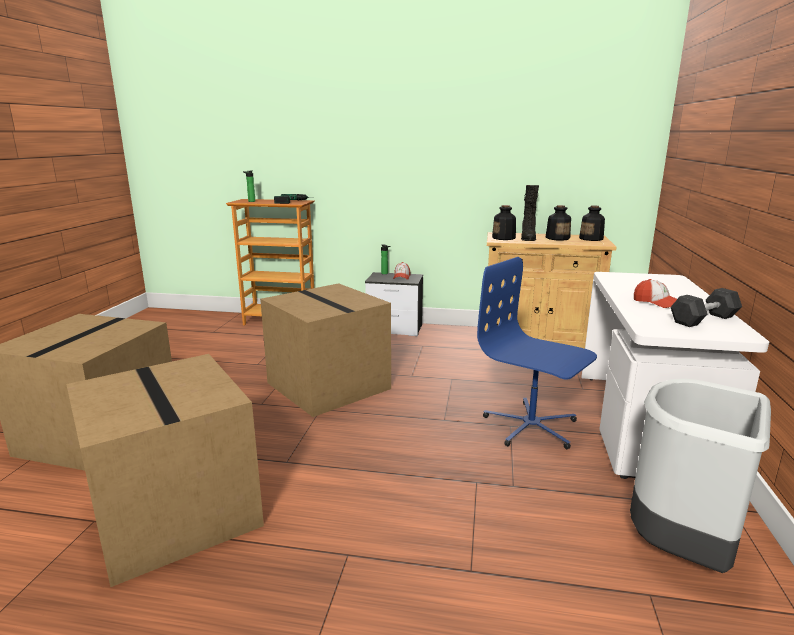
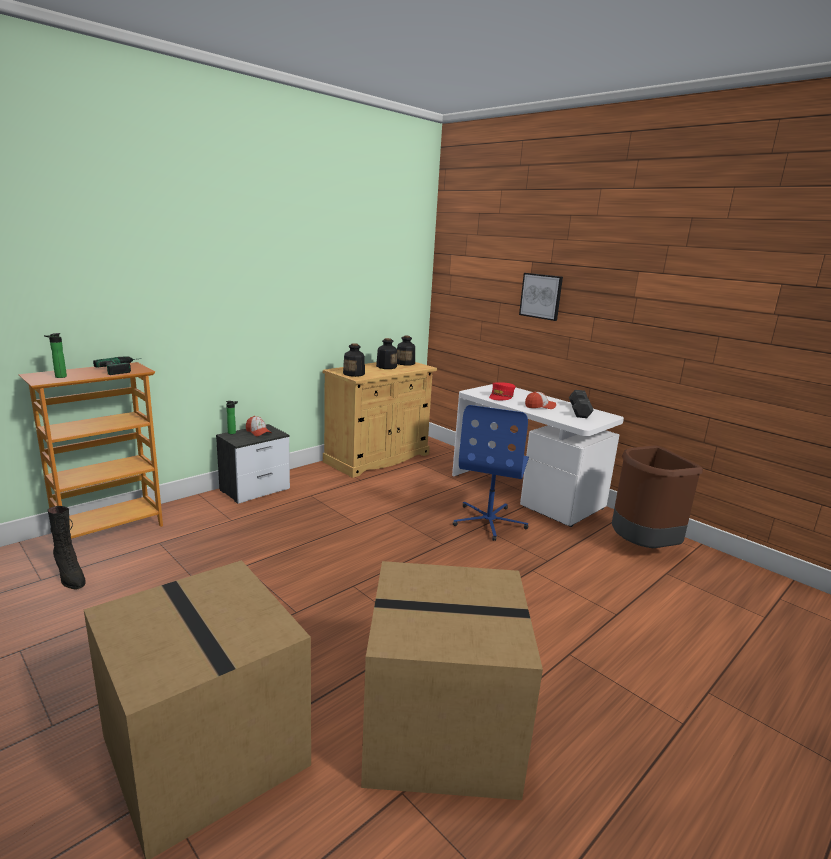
camera: 55 degrees left, 0 degrees up
cardboard box [260,283,391,417] -> none
blue office chair [477,257,597,449] -> blue office chair turned 60 degrees counterclockwise [453,405,529,541]
black boot [521,185,539,241] -> black boot moved to [48,506,85,589]
grey trash can [630,378,771,573] -> brown trash can [612,445,703,548]
none -> red cap [489,382,515,400]
none -> picture [519,273,563,321]

